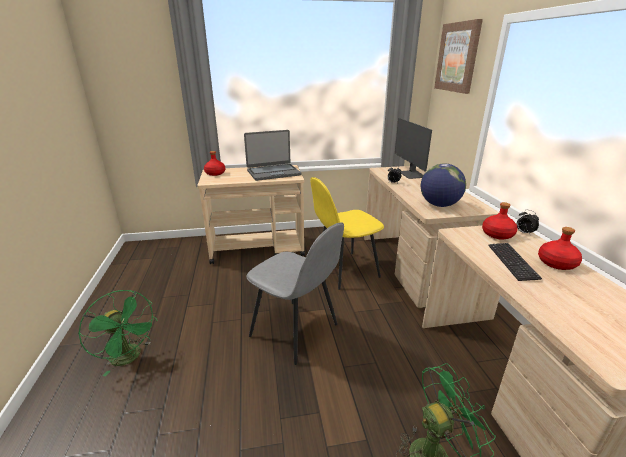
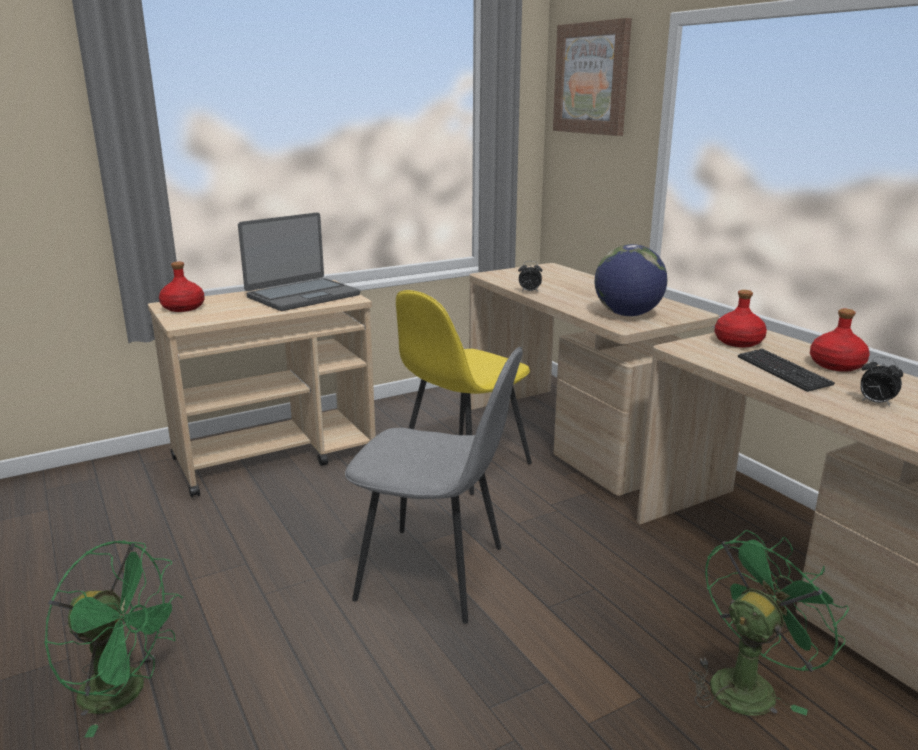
camera: 20 degrees left, 5 degrees down
monitor [395,118,432,179] -> none
alarm clock [517,210,539,236] -> alarm clock moved to [860,357,903,406]

